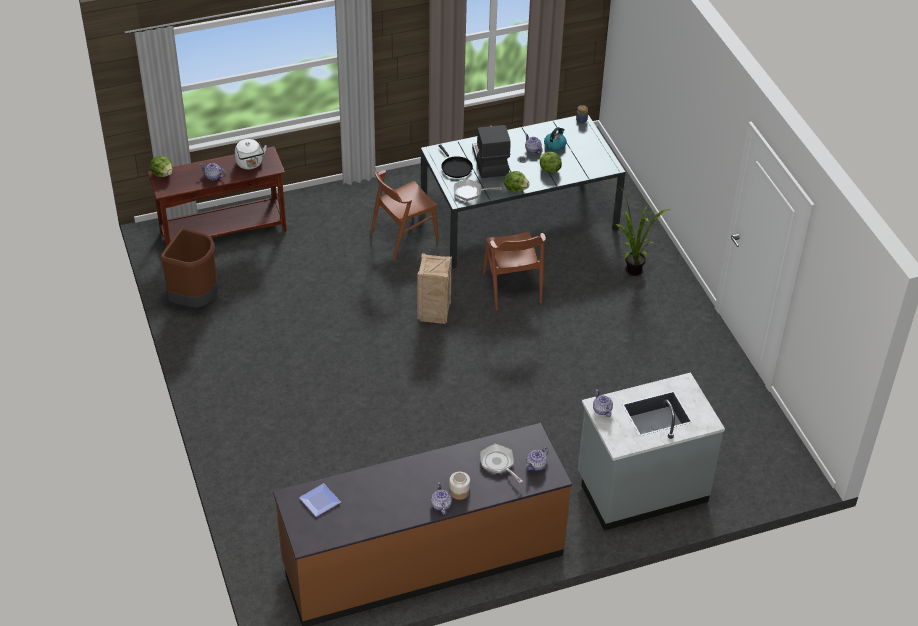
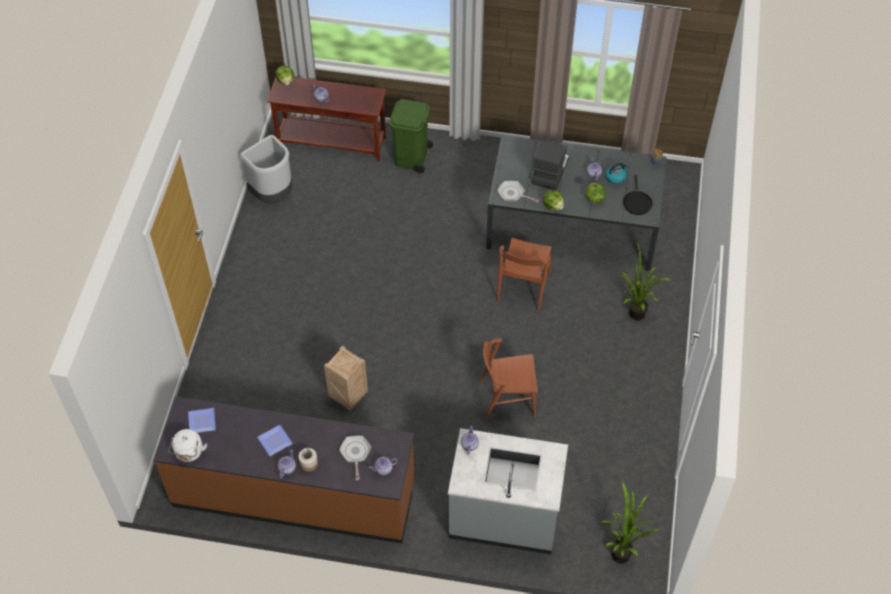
camera: 30 degrees right, 10 degrees up
brown trash can [160,228,218,308] -> grey trash can [240,135,293,203]
white kettle [235,139,267,169] -> white kettle moved to [168,429,207,462]
brown chair [370,170,439,260] -> brown chair moved to [479,338,538,420]
crate [418,253,452,324] -> crate moved to [324,346,368,411]
black frying pan [438,144,473,178] -> black frying pan moved to [623,175,653,215]
none -> plate [257,425,293,456]
none -> green trash can [389,99,433,173]
none -> potted plant [601,482,660,564]

